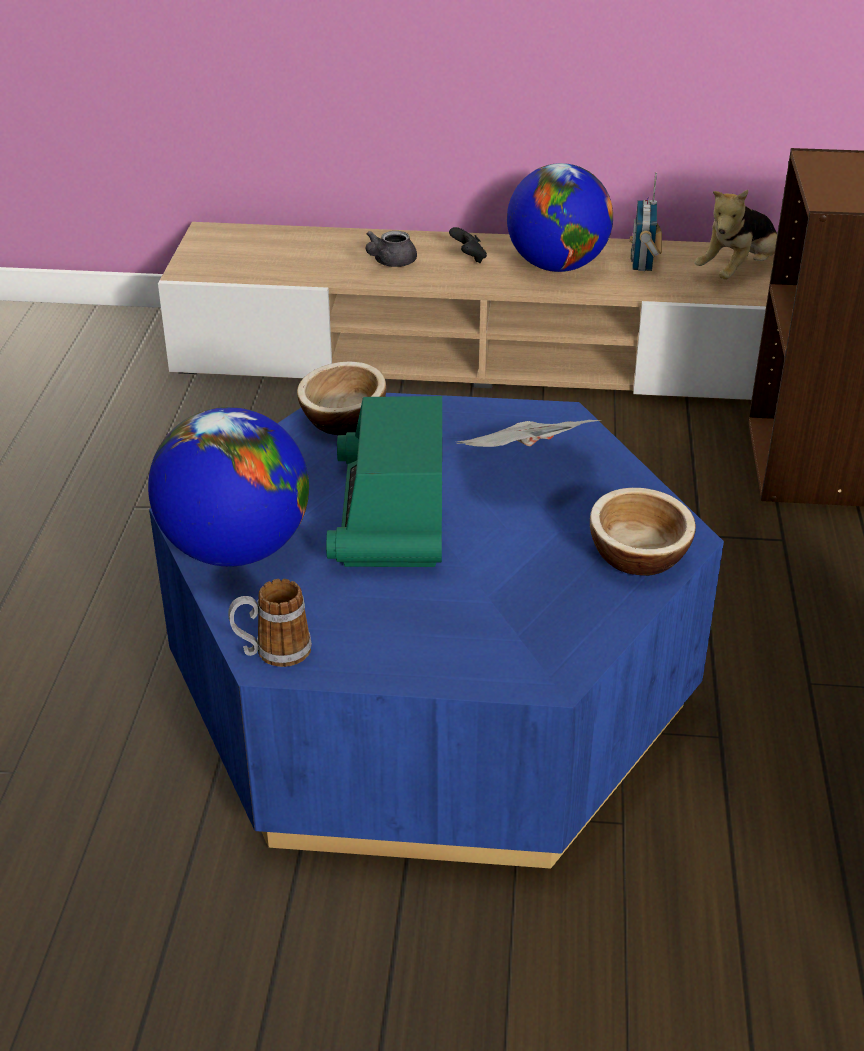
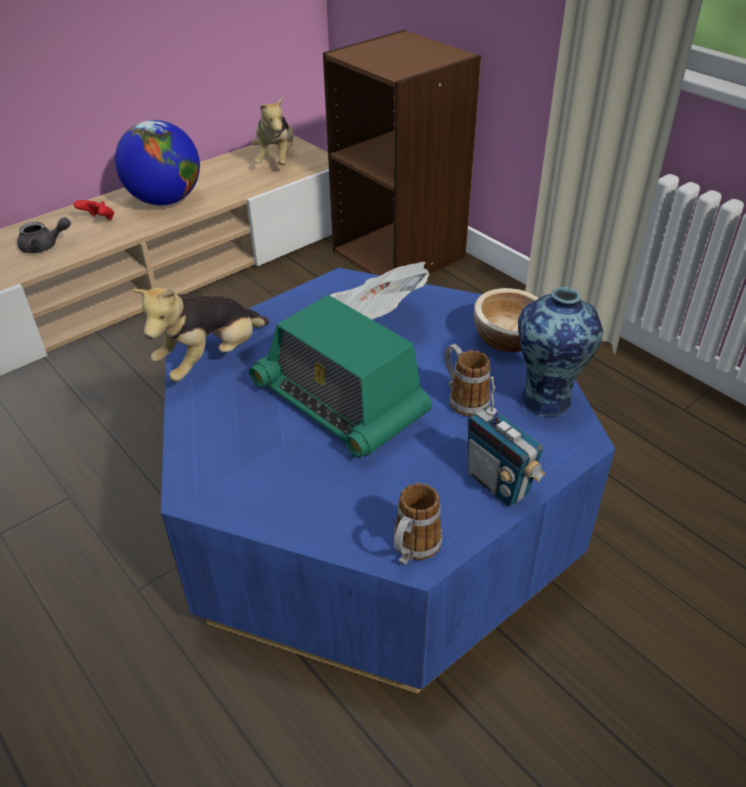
camera: 45 degrees left, 5 degrees up
globe [148,407,309,567] -> none
bowl [297,361,386,435] -> plush toy [132,287,269,382]
grey teapot [366,231,417,267] -> grey teapot turned 90 degrees counterclockwise [18,217,71,253]
black game controller [449,227,487,263] -> red game controller [74,200,114,220]
radio [629,172,662,271] -> radio moved to [467,377,546,506]
none -> mug [445,344,491,416]
none -> vase [518,287,603,418]

